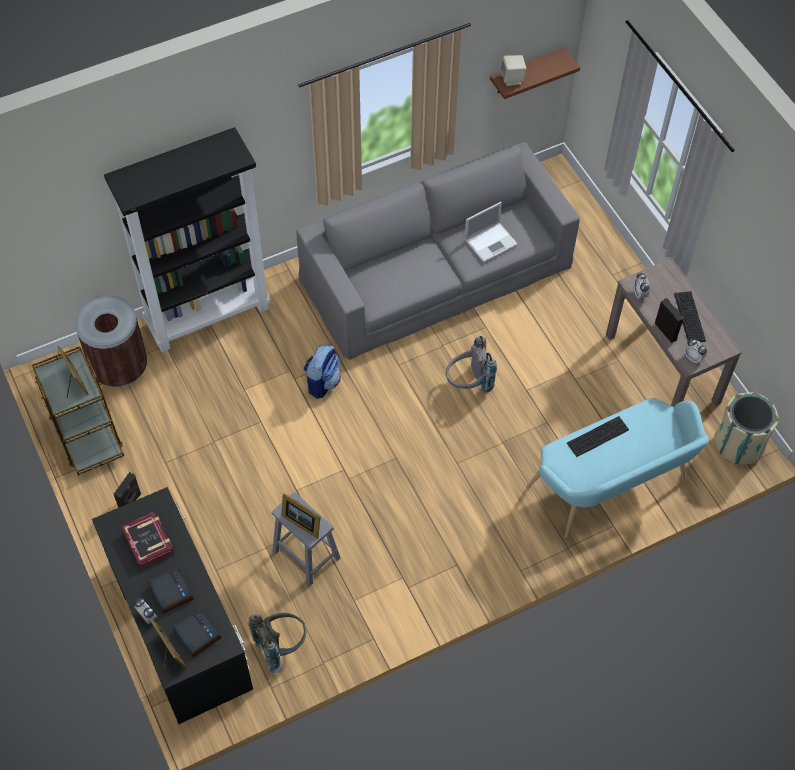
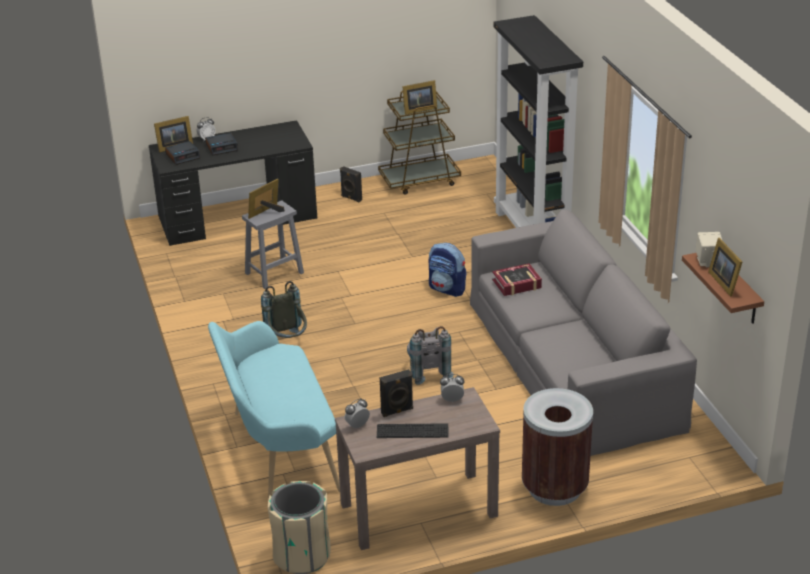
camera: 100 degrees right, 25 degrees down
brown trash can [75,295,147,388] -> brown trash can moved to [522,388,593,506]
book [121,512,174,569] -> book moved to [492,263,542,296]
grey backpack [249,613,306,673] -> grey backpack moved to [261,281,307,338]
laptop [465,202,518,262] -> none
keyboard [567,416,629,457] -> none
none -> picture frame [708,238,742,297]

